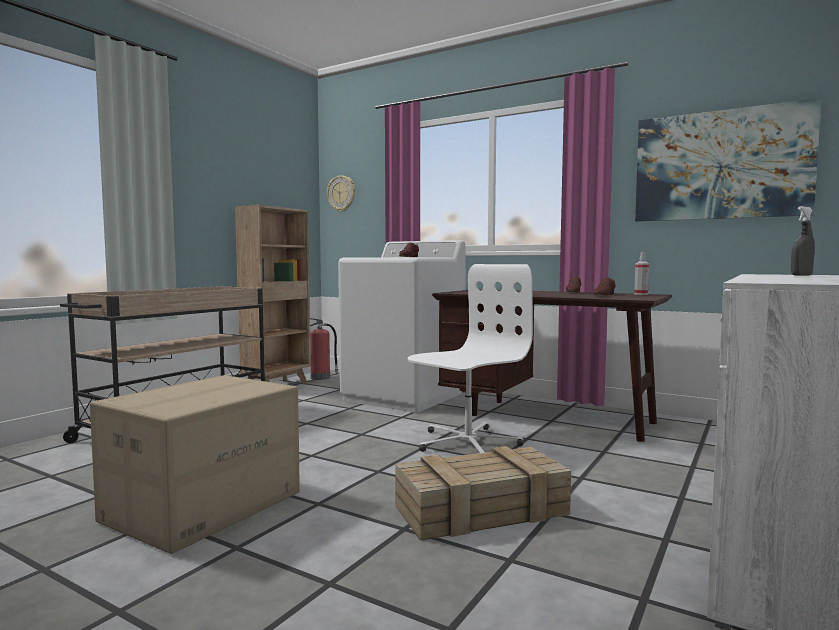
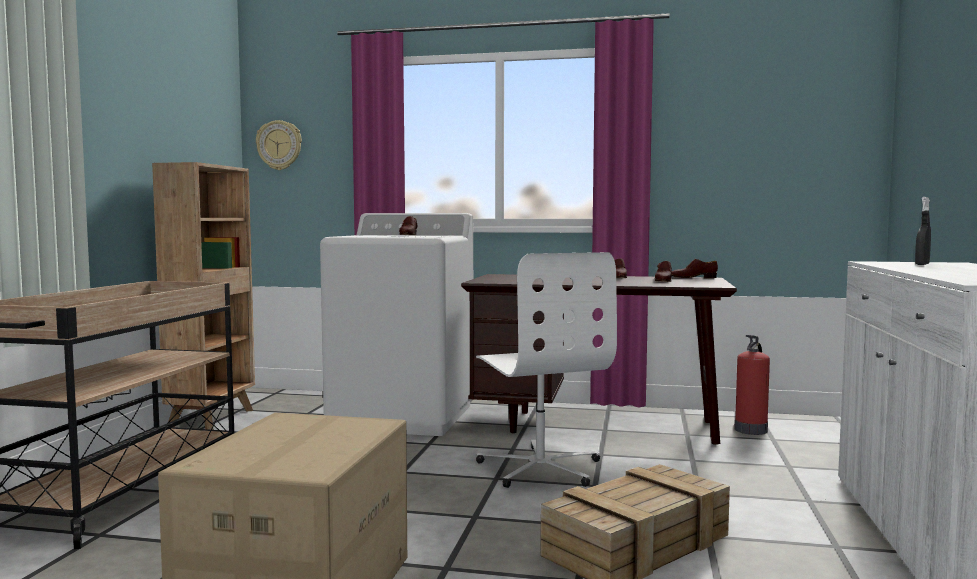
camera: 20 degrees left, 0 degrees up
fire extinguisher [310,318,338,380] -> fire extinguisher moved to [735,335,770,435]
white office chair [407,264,533,453] -> white office chair turned 135 degrees clockwise [476,252,617,488]
spray bottle [634,252,649,295] -> brown shoe [671,259,718,278]
picture [635,98,822,222] -> none

